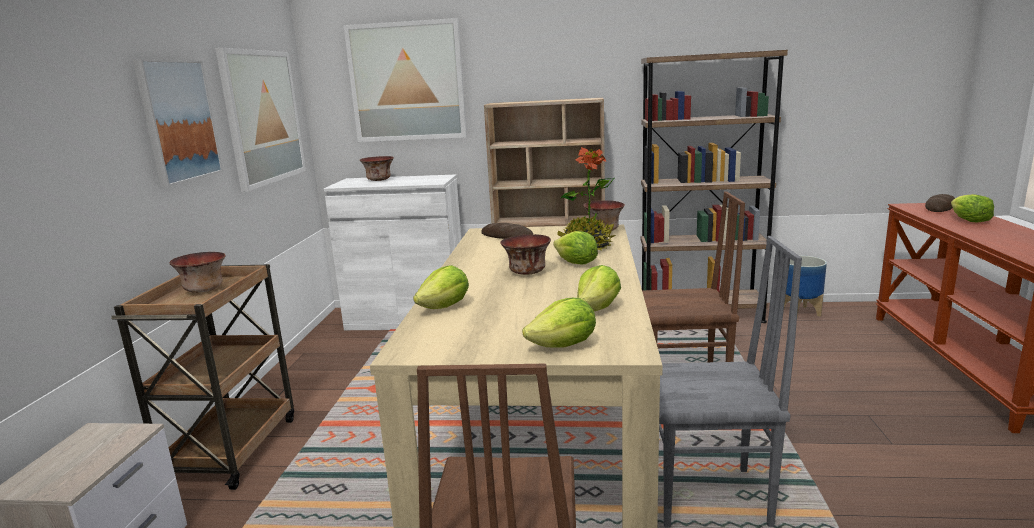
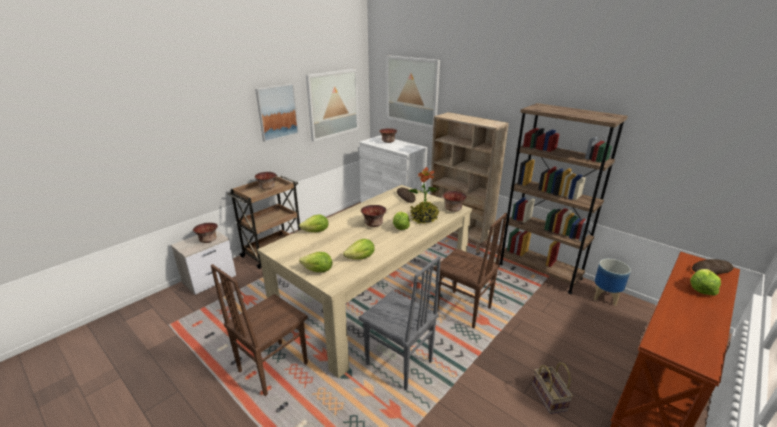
camera: 35 degrees right, 10 degrees up
none -> bowl [193,223,218,243]
none -> basket [532,362,573,414]

